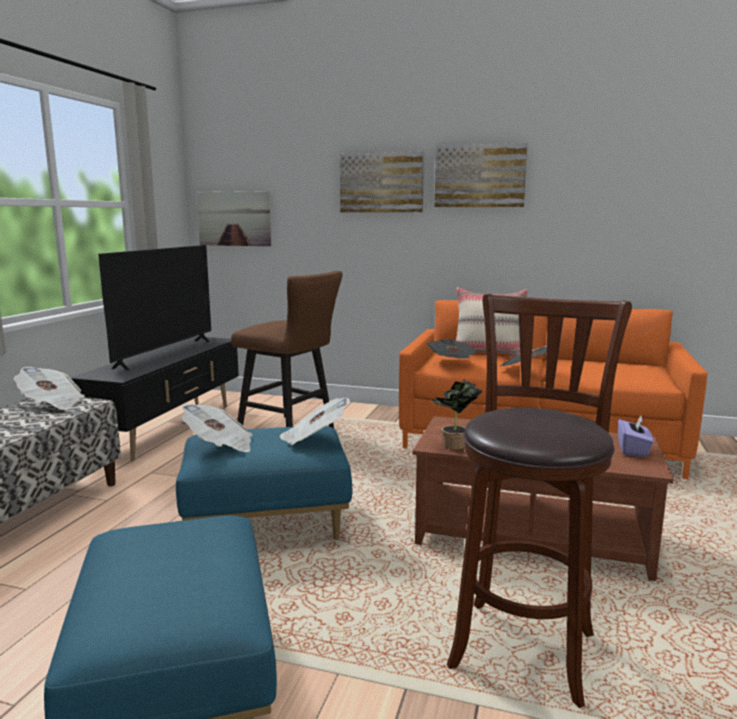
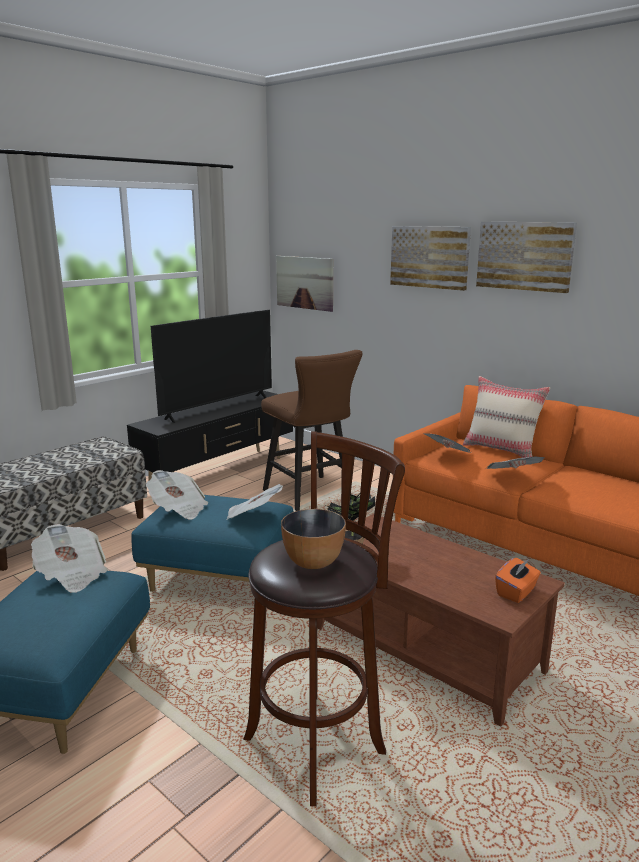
camera: 25 degrees right, 5 degrees up
newspaper [13,367,85,410] -> newspaper moved to [31,524,108,593]
purple tissue box [618,416,654,457] -> orange tissue box [495,558,541,603]
none -> bowl [281,509,346,569]

